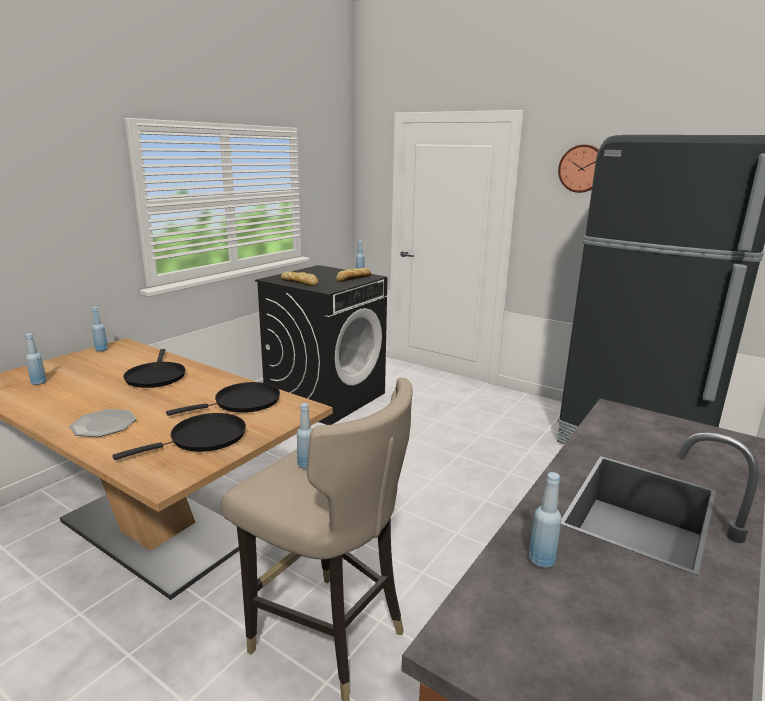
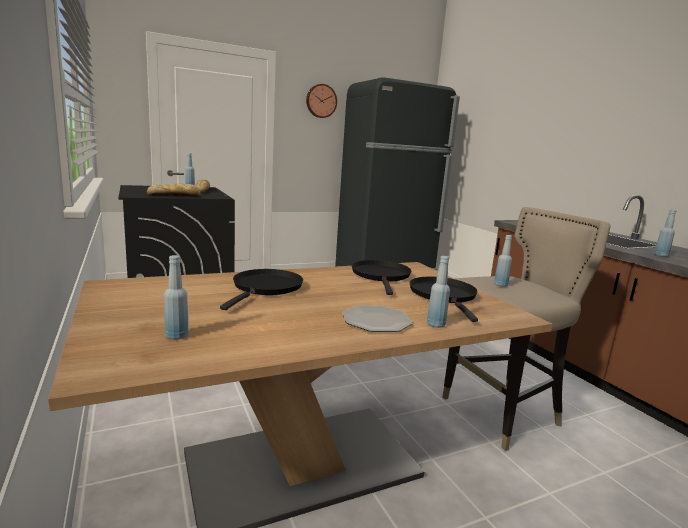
camera: 60 degrees left, 5 degrees down
blue bottle [92,307,108,352] -> blue bottle moved to [427,256,450,328]
black frying pan [123,349,185,388] -> black frying pan turned 90 degrees counterclockwise [220,269,303,310]

